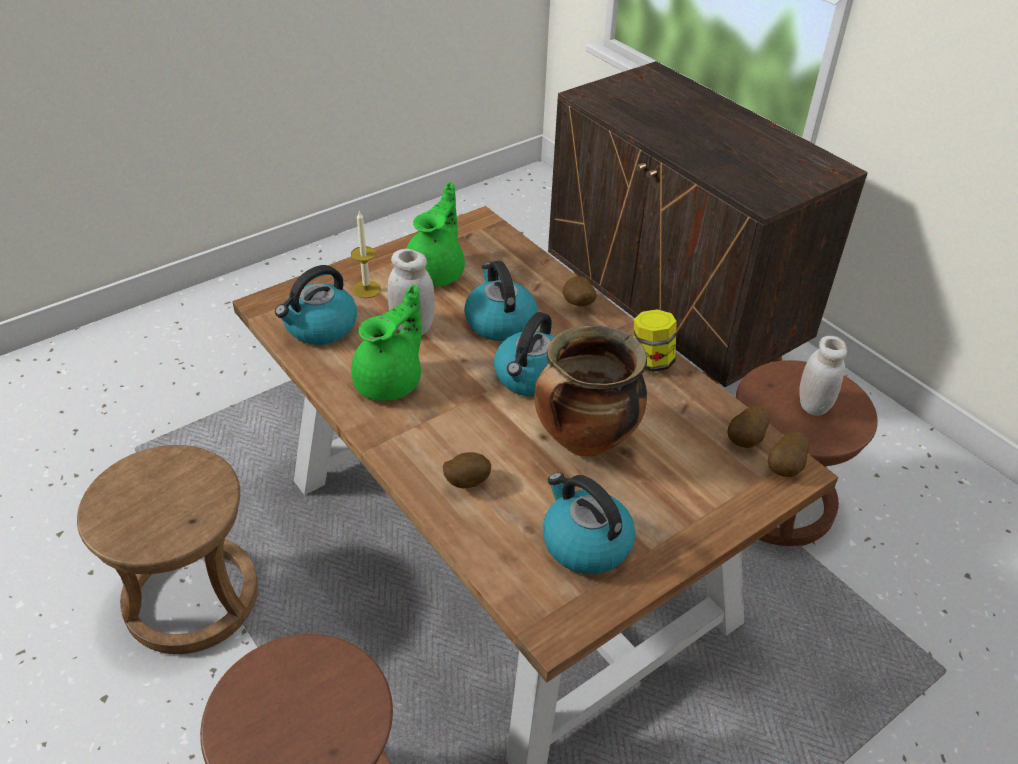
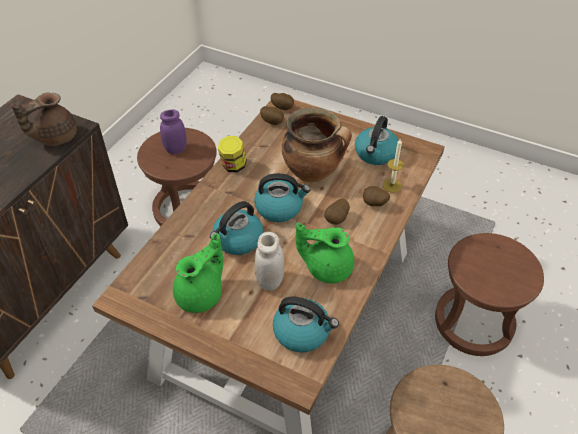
camera: 115 degrees left, 5 degrees up
candle [351,211,381,298] -> candle moved to [383,138,404,193]
green teapot [406,182,465,287] -> green teapot turned 135 degrees clockwise [173,233,223,313]
potato [563,276,597,306] -> potato moved to [324,199,350,225]
white jar [799,336,847,416] -> purple jar [160,109,187,154]
none -> brown teapot [11,92,77,146]

